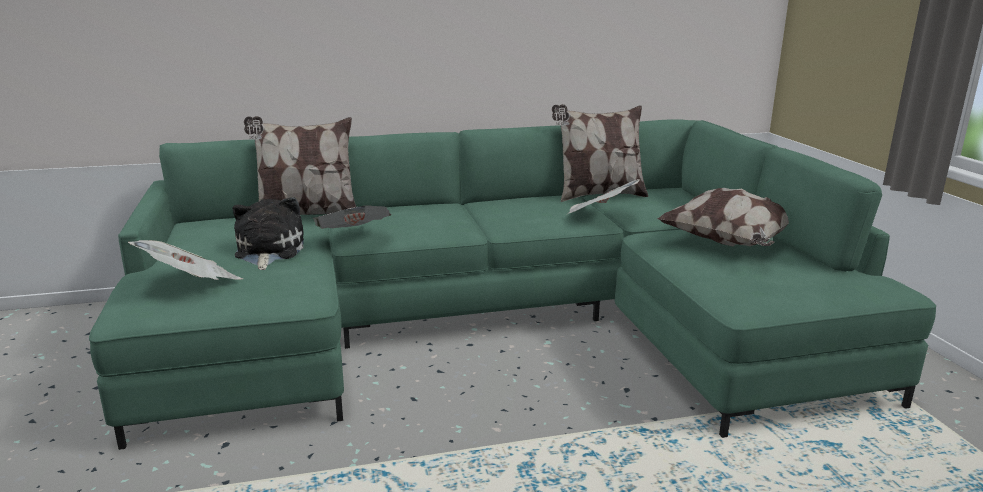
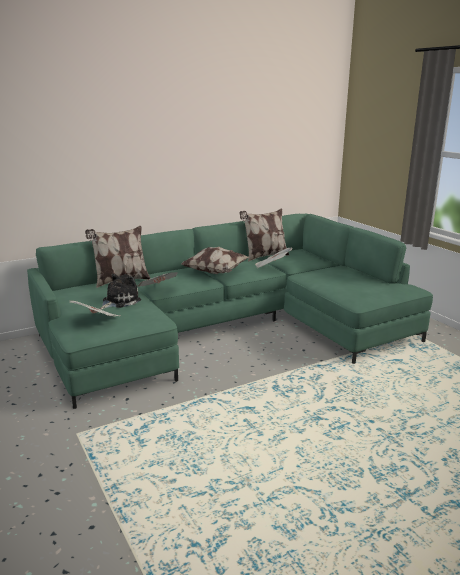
camera: 15 degrees left, 0 degrees up
plush toy [233,197,304,270] -> plush toy turned 60 degrees clockwise [99,274,141,310]
pillow [657,188,789,246] -> pillow moved to [181,247,249,274]

